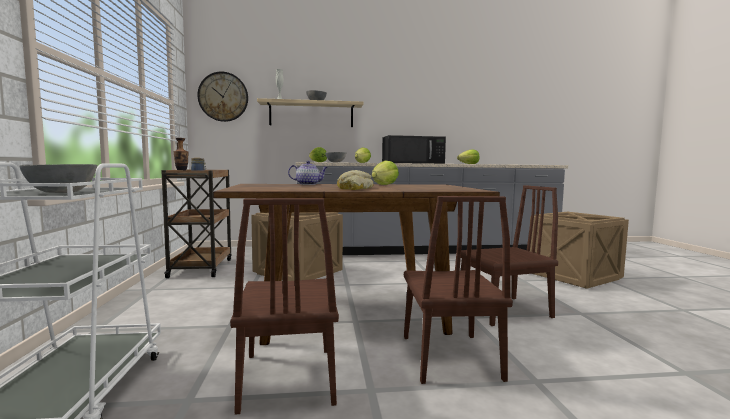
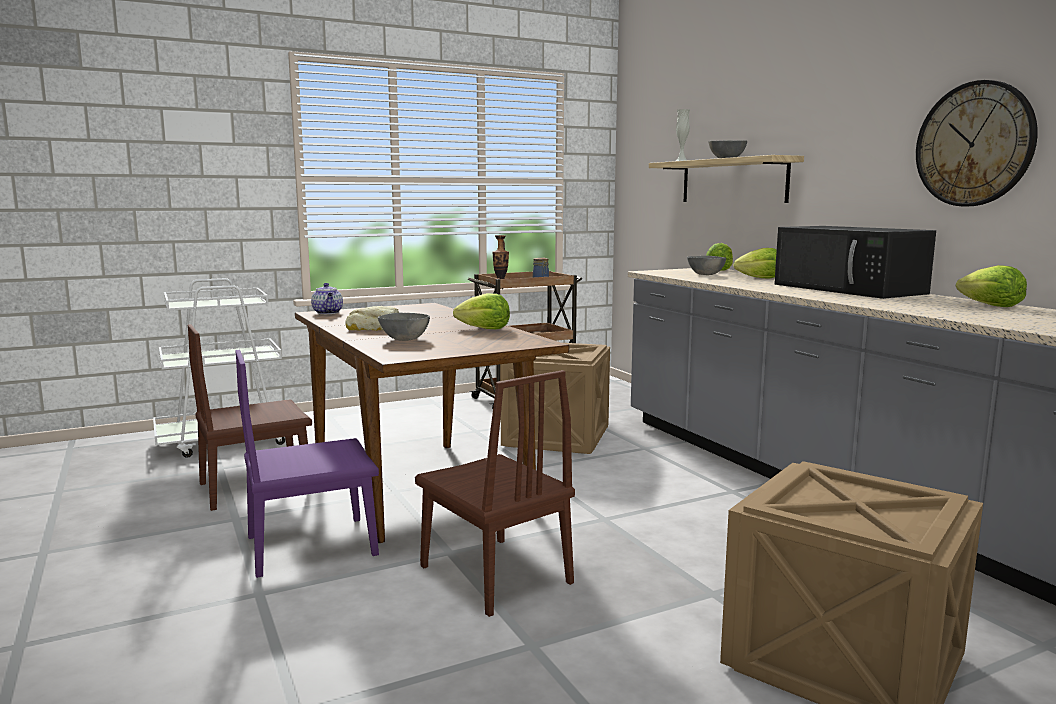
camera: 70 degrees right, 5 degrees up
grey bowl [19,164,97,193] -> grey bowl moved to [378,312,430,341]
wall clock [197,72,248,122] -> wall clock moved to [916,80,1038,207]
teapot [288,161,328,185] -> teapot moved to [311,283,343,314]
brown chair [404,196,513,384] -> purple chair [235,350,379,578]

